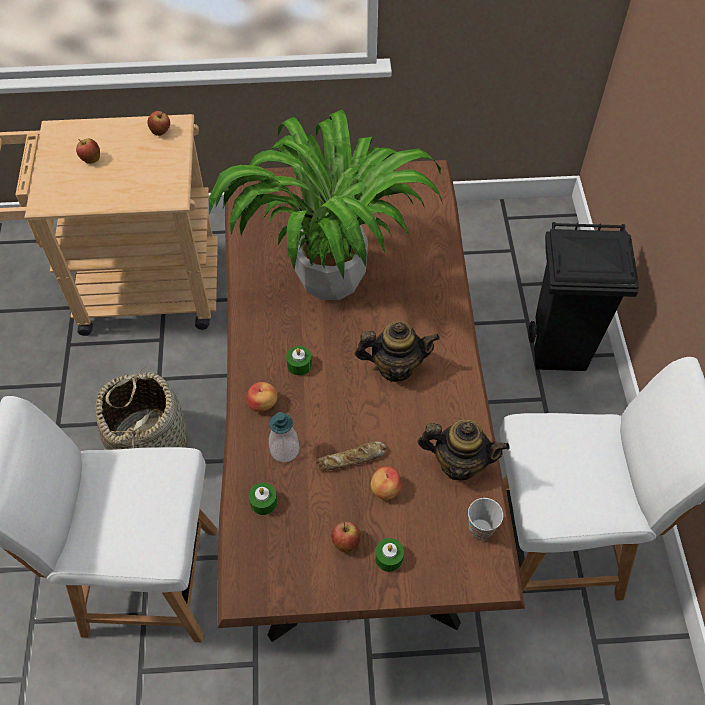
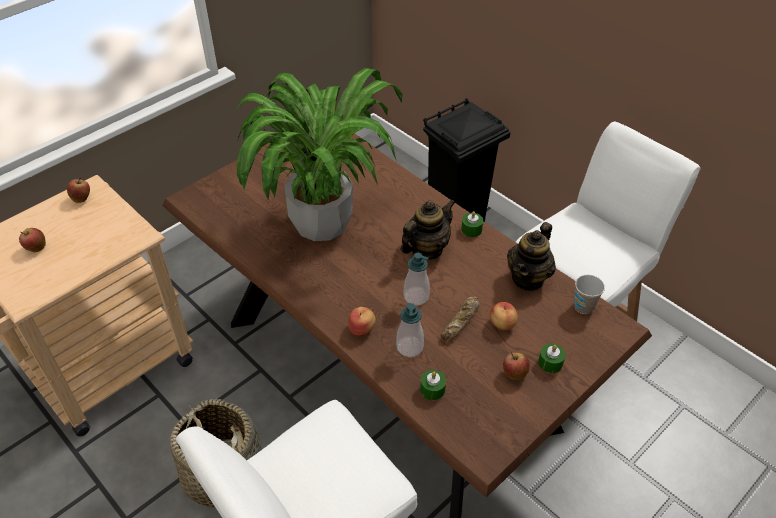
camera: 40 degrees left, 10 degrees down
green candle [286,346,312,376] -> green candle moved to [461,211,483,237]
teapot [418,420,510,480] -> teapot turned 150 degrees clockwise [507,222,556,291]
none -> soap dispenser [404,253,430,306]

